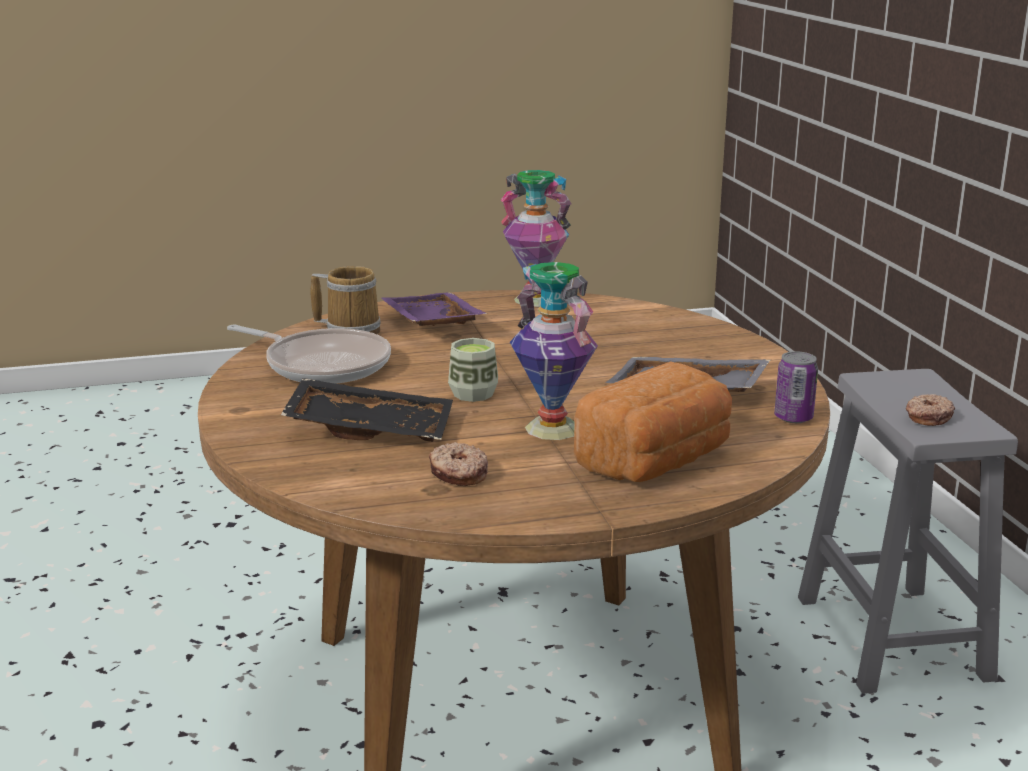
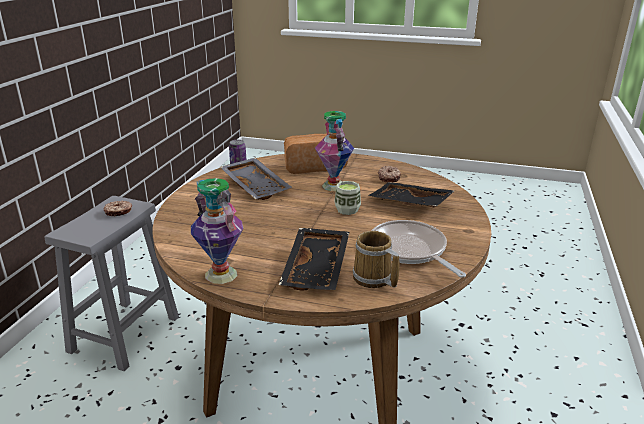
camera: 150 degrees left, 5 degrees up
purple tray [382,292,487,326] -> black tray [279,228,349,291]

